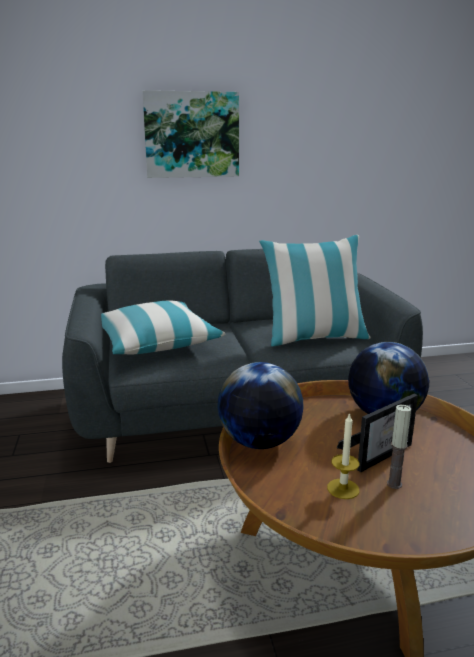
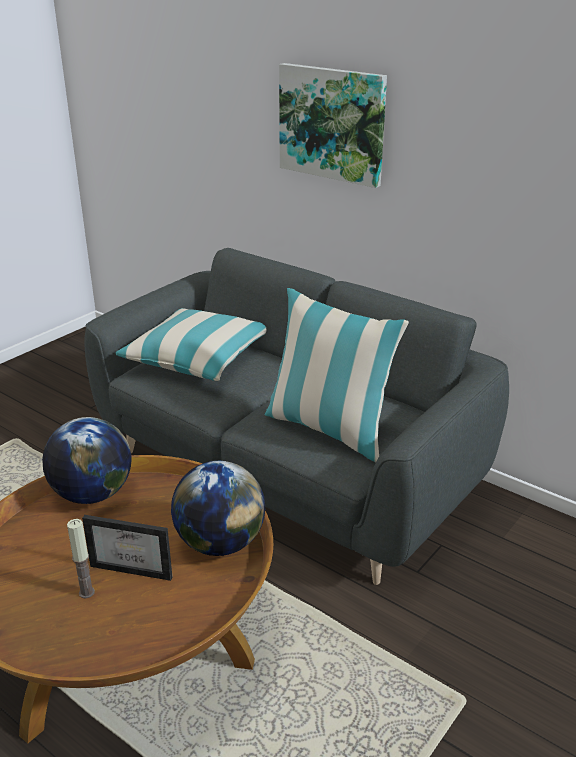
camera: 50 degrees right, 10 degrees up
candle [327,412,359,499] -> none

